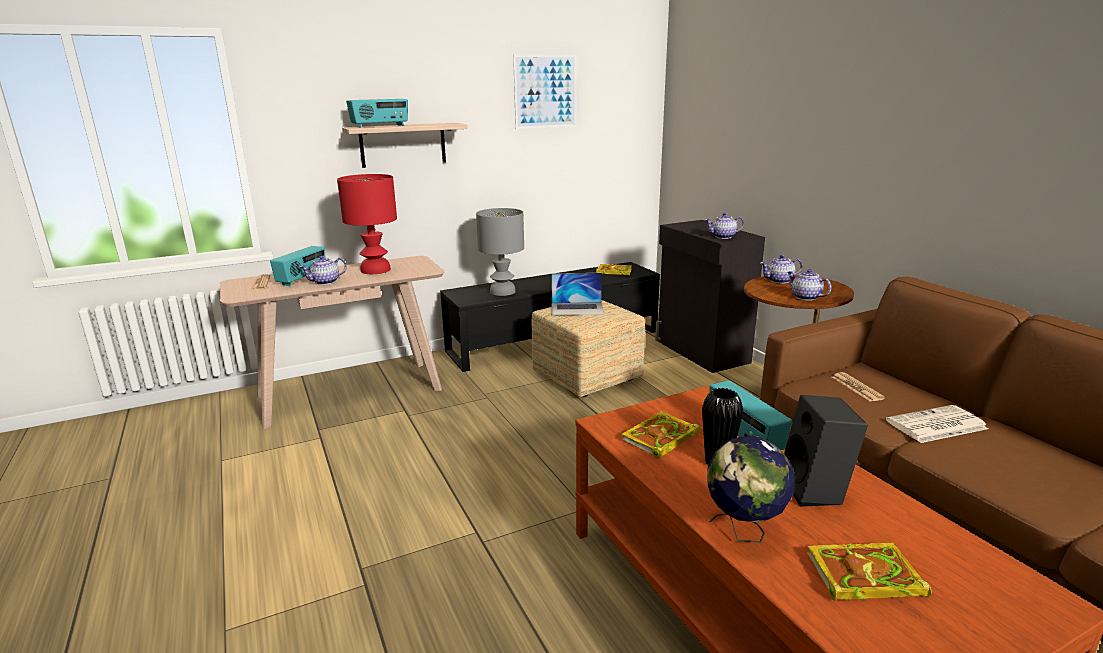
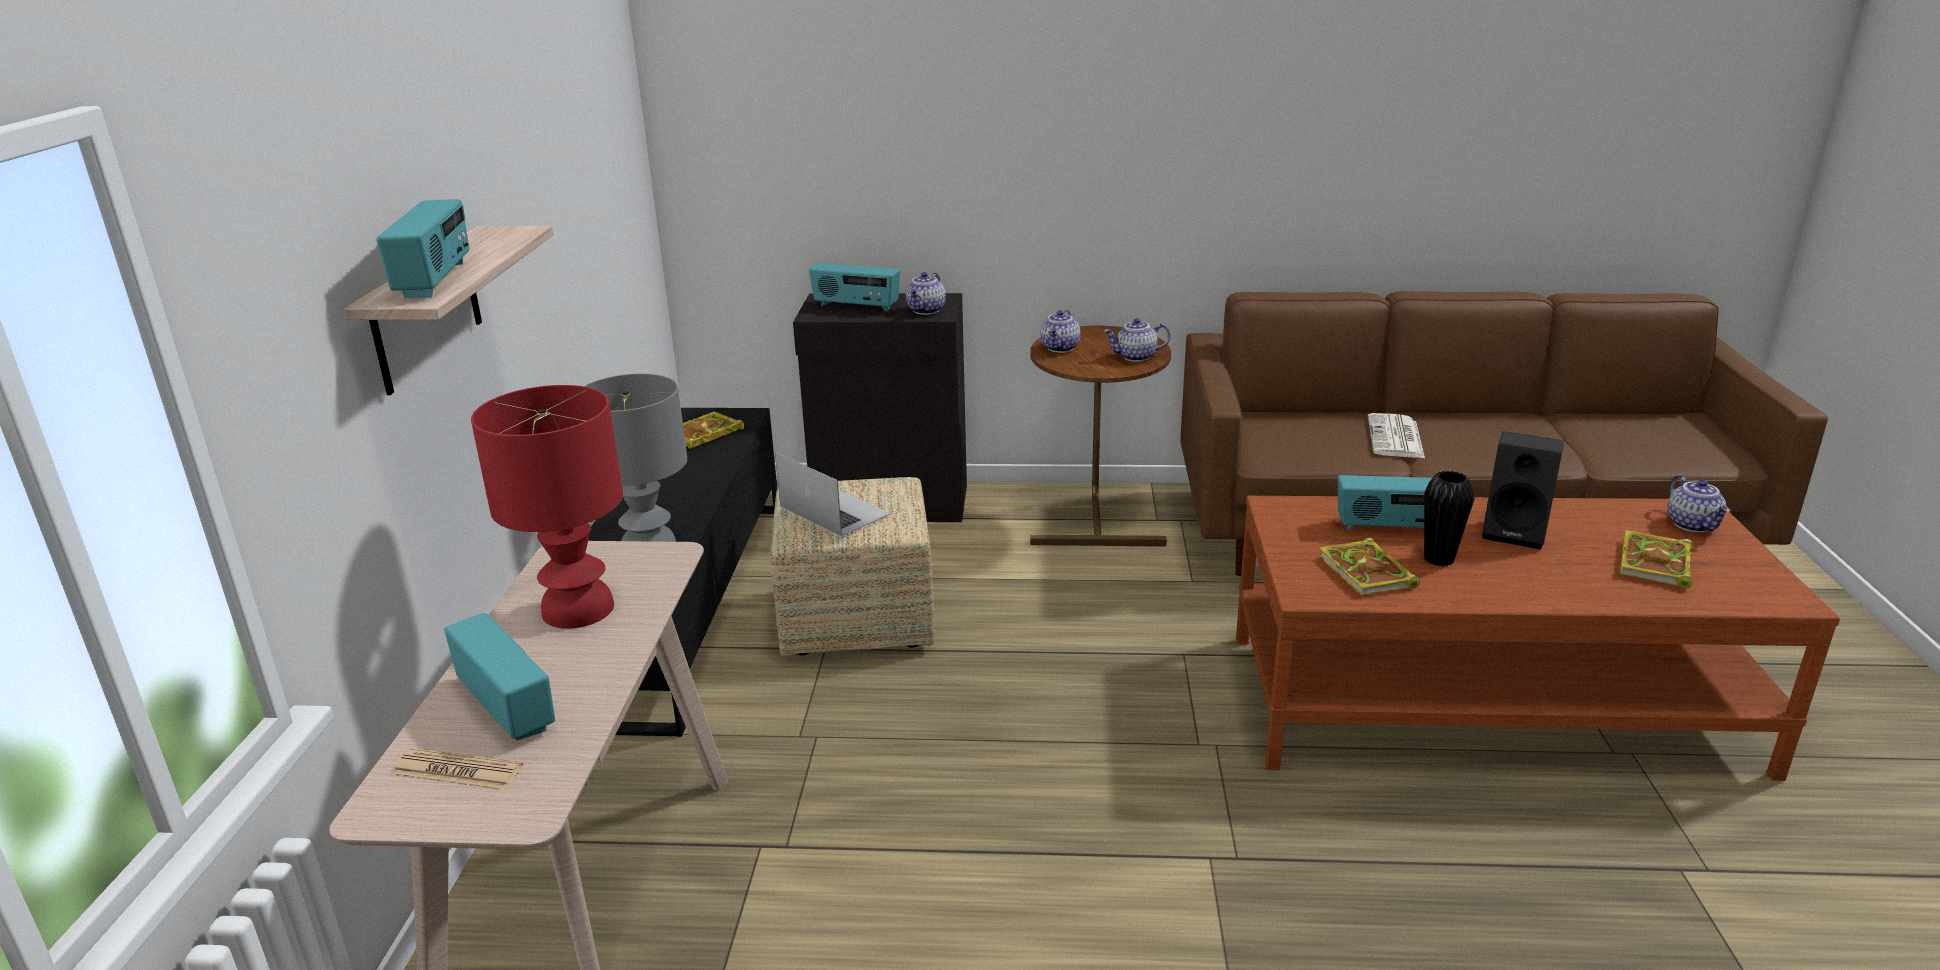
camera: 60 degrees left, 5 degrees up
teapot [300,256,347,285] -> teapot moved to [1667,475,1730,533]
picture [513,54,577,129] -> none
laptop [551,273,604,315] -> laptop turned 75 degrees counterclockwise [775,452,891,537]
globe [707,436,794,543] -> none
newspaper [832,372,885,401] -> none
none -> radio [809,263,900,312]

